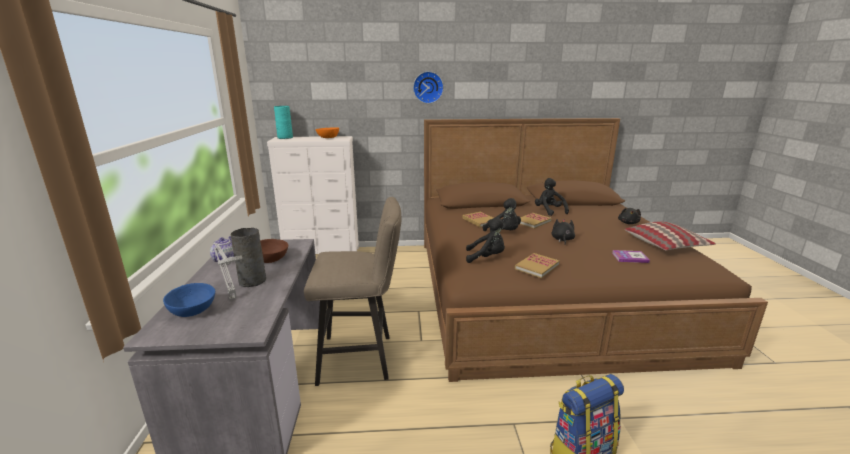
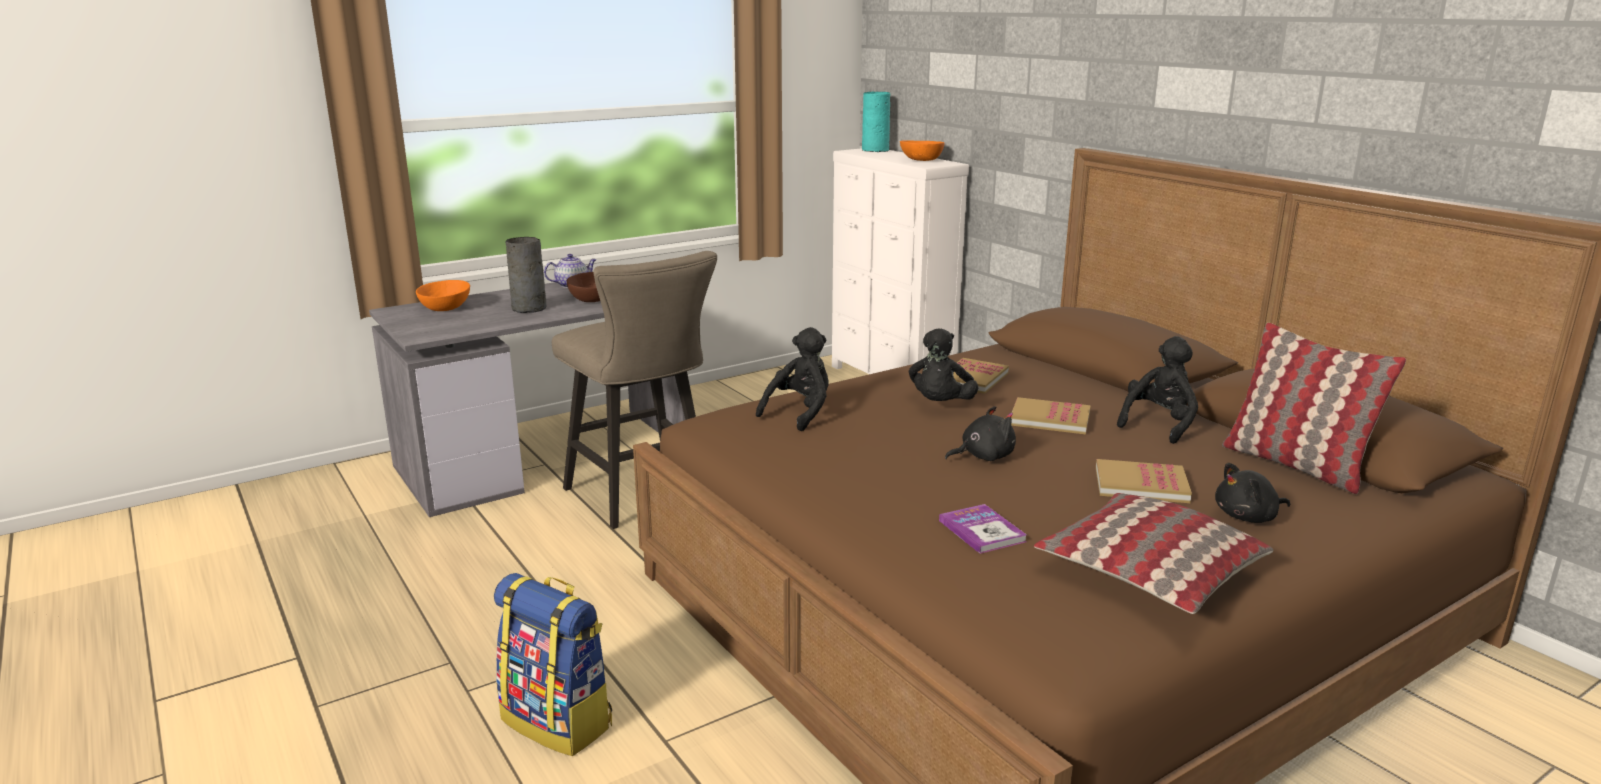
camera: 60 degrees right, 0 degrees up
blue bowl [163,283,215,317] -> orange bowl [416,280,470,311]
grey table lamp [214,243,243,300] -> none
wall clock [413,71,444,104] -> none
black plush toy [466,217,506,263] -> black plush toy turned 120 degrees counterclockwise [756,327,829,431]
book [515,253,559,278] -> book moved to [1096,459,1192,503]
none -> pillow [1222,323,1406,494]

